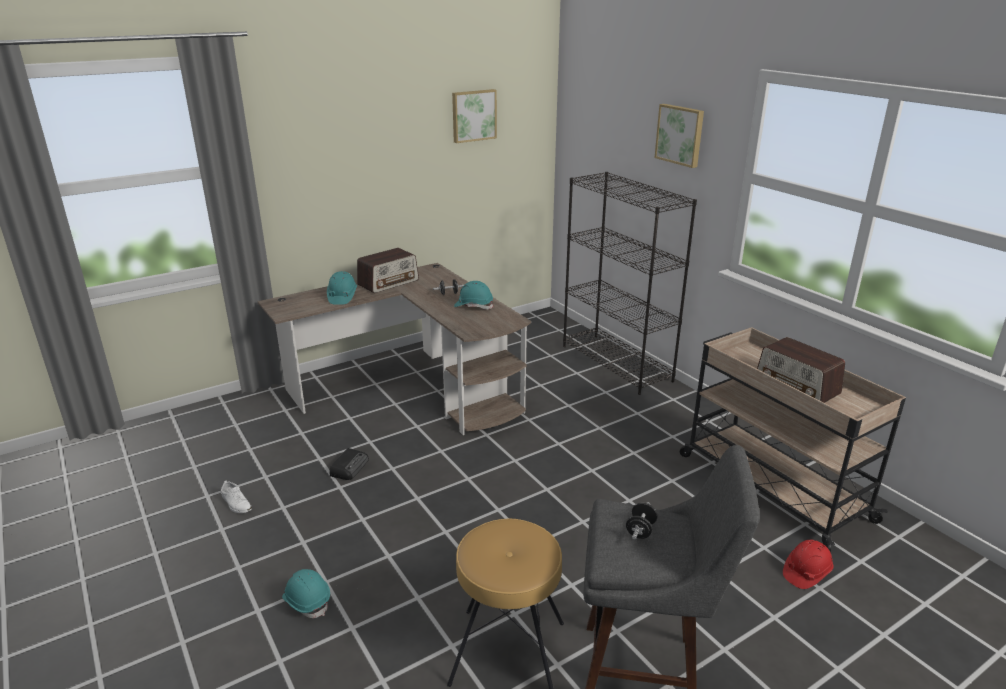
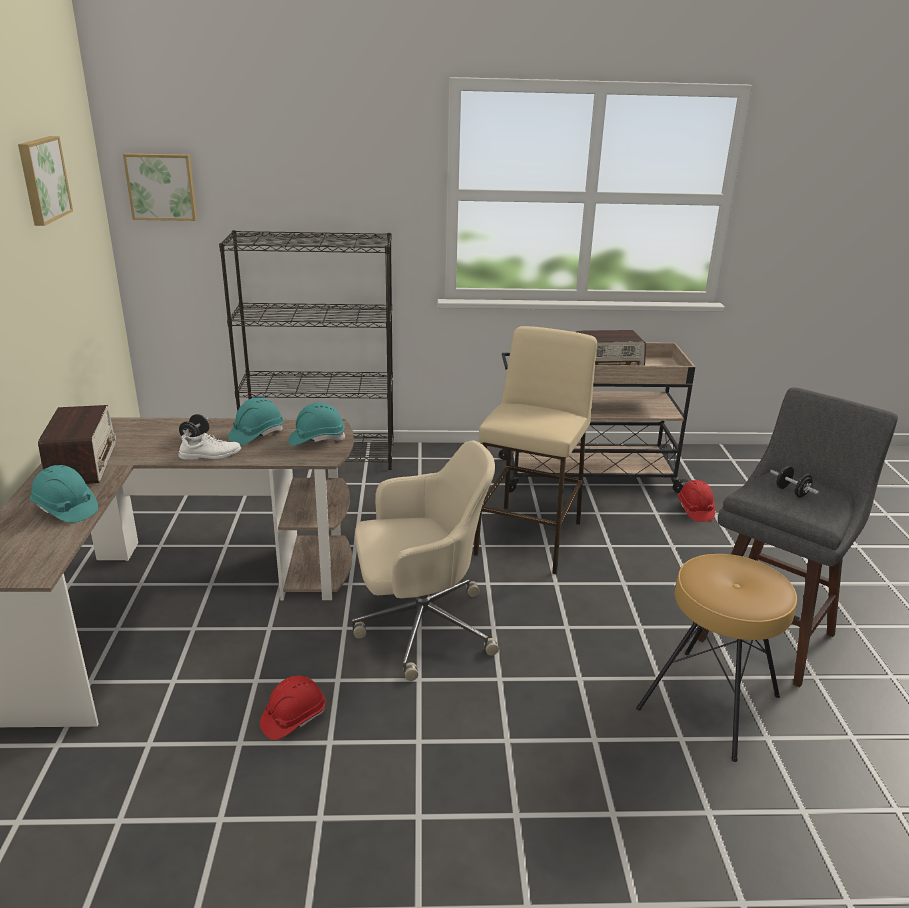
camera: 60 degrees left, 0 degrees up
white shoe [221,480,252,513] -> white shoe moved to [179,433,241,459]
turquoise hard hat [282,569,330,618] -> turquoise hard hat moved to [289,402,345,446]
radio [329,448,369,480] -> red hard hat [260,676,326,740]
picture [654,104,704,168] -> picture moved to [123,153,197,221]
none -> beige office chair [352,441,499,681]
none -> beige stool [474,326,597,574]

